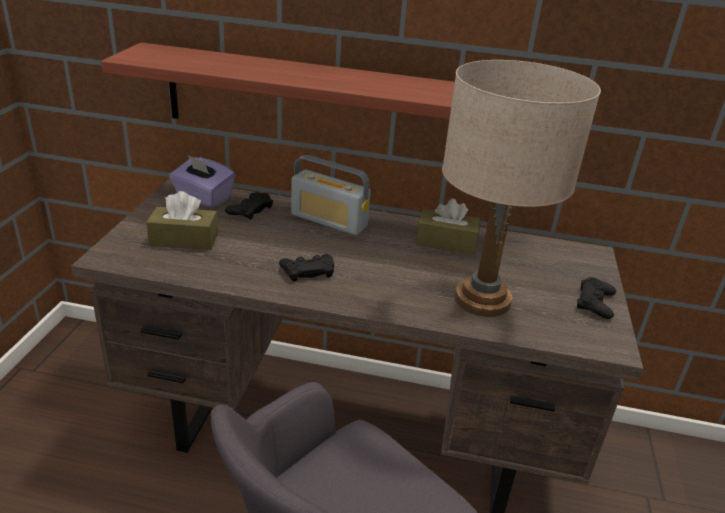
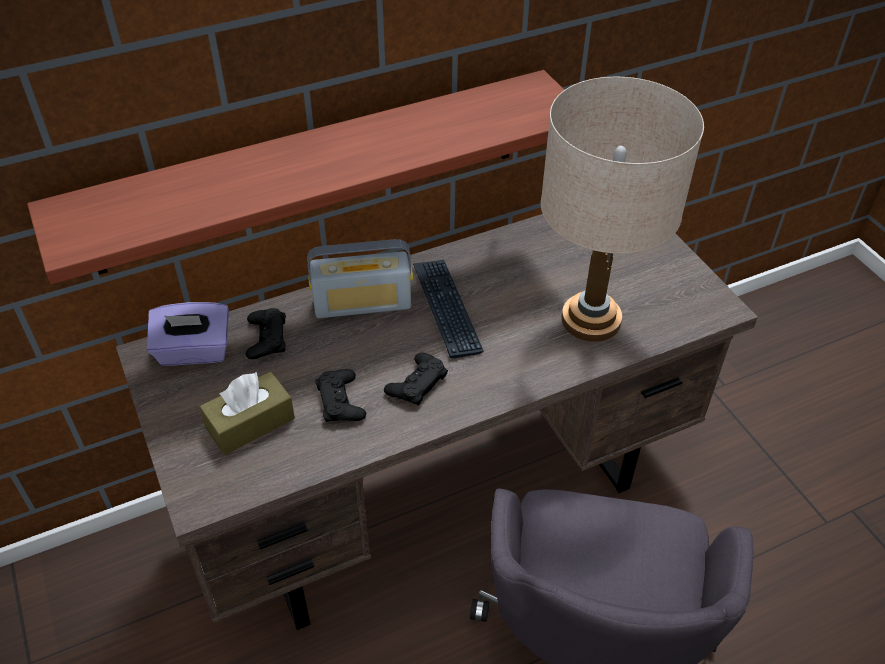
camera: 35 degrees left, 15 degrees up
brown tissue box [416,198,481,255] -> none
black game controller [577,277,616,319] -> black game controller moved to [315,369,366,422]
none -> keyboard [413,260,484,359]

